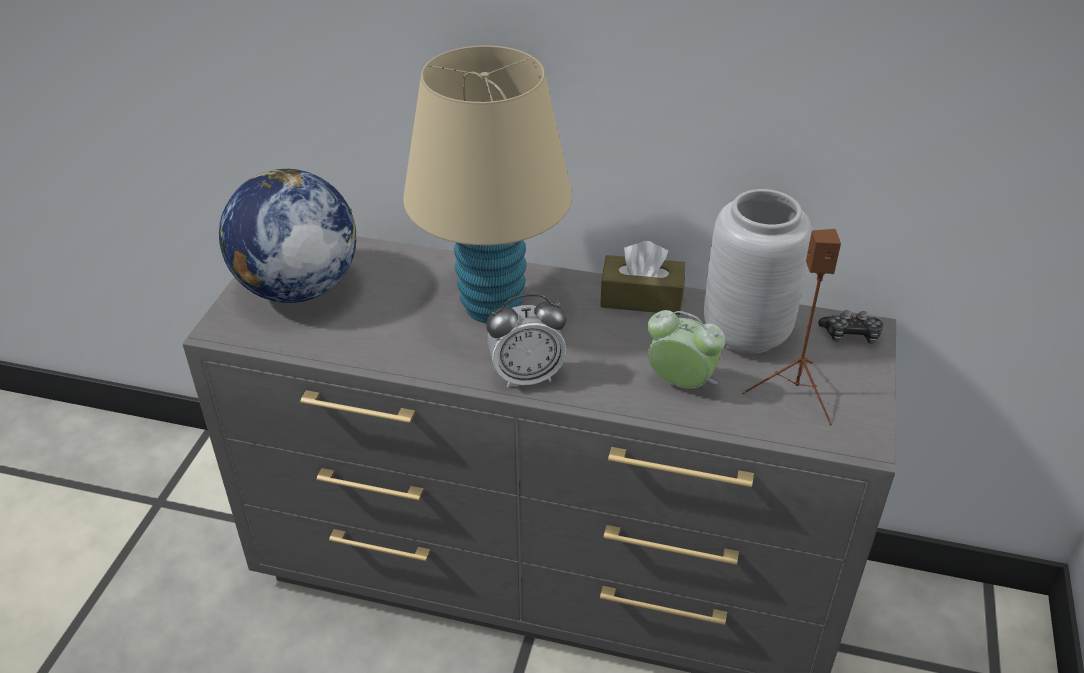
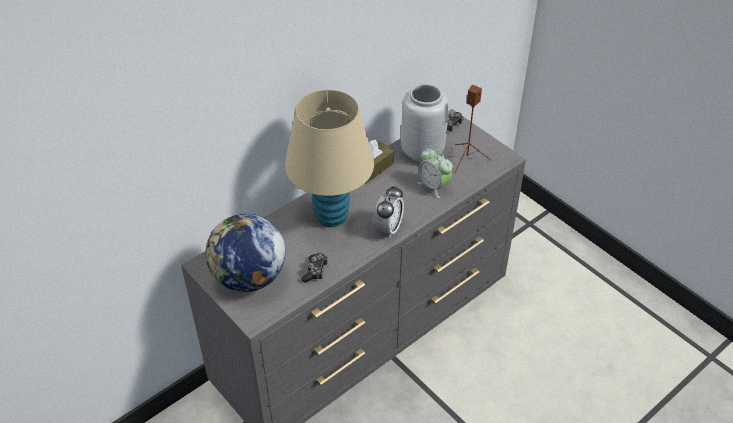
camera: 55 degrees left, 5 degrees up
alarm clock [648,310,725,388] -> alarm clock turned 105 degrees counterclockwise [417,149,453,198]
none -> game controller [301,253,328,283]

